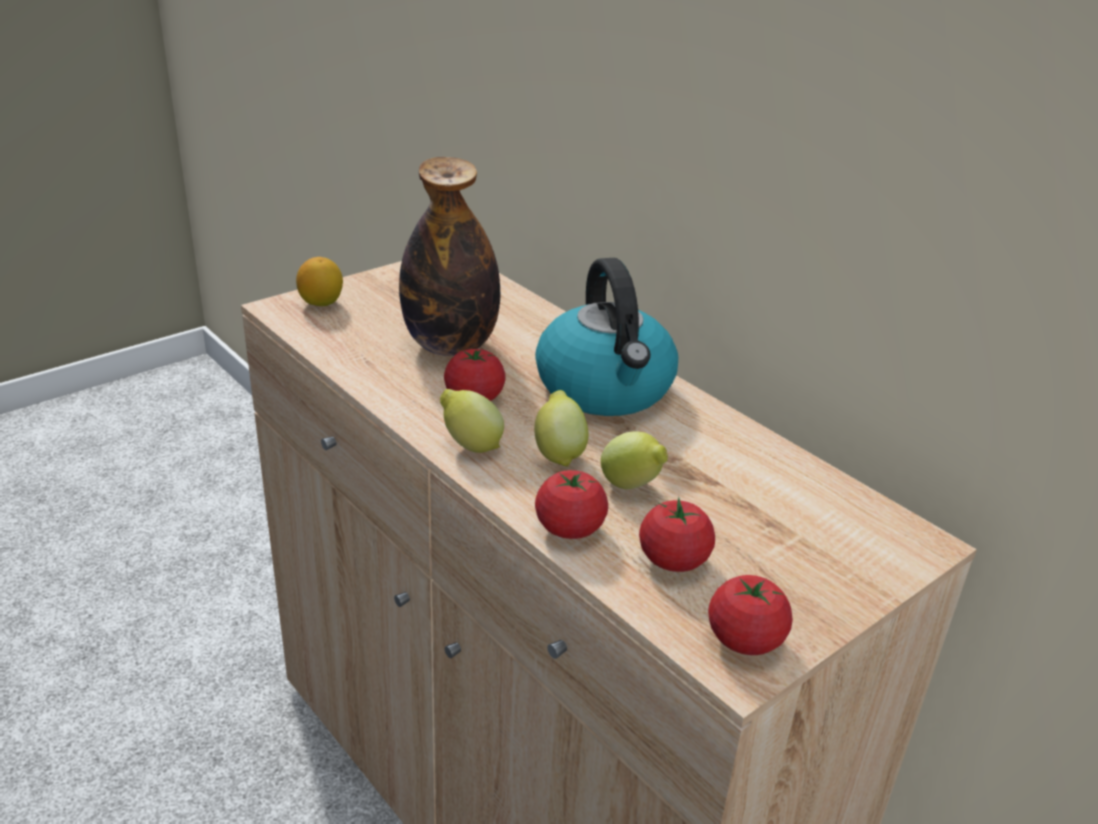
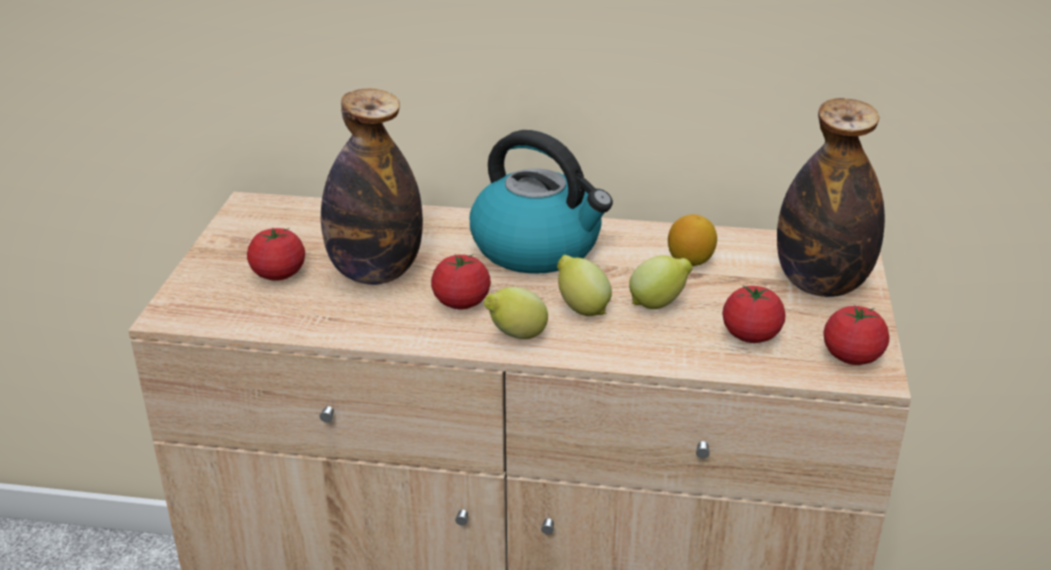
camera: 40 degrees left, 0 degrees up
lemon [296,257,343,306] -> lemon moved to [668,214,717,266]
tomato [535,470,608,539] -> tomato moved to [247,227,305,281]
none -> bottle [777,98,885,297]

